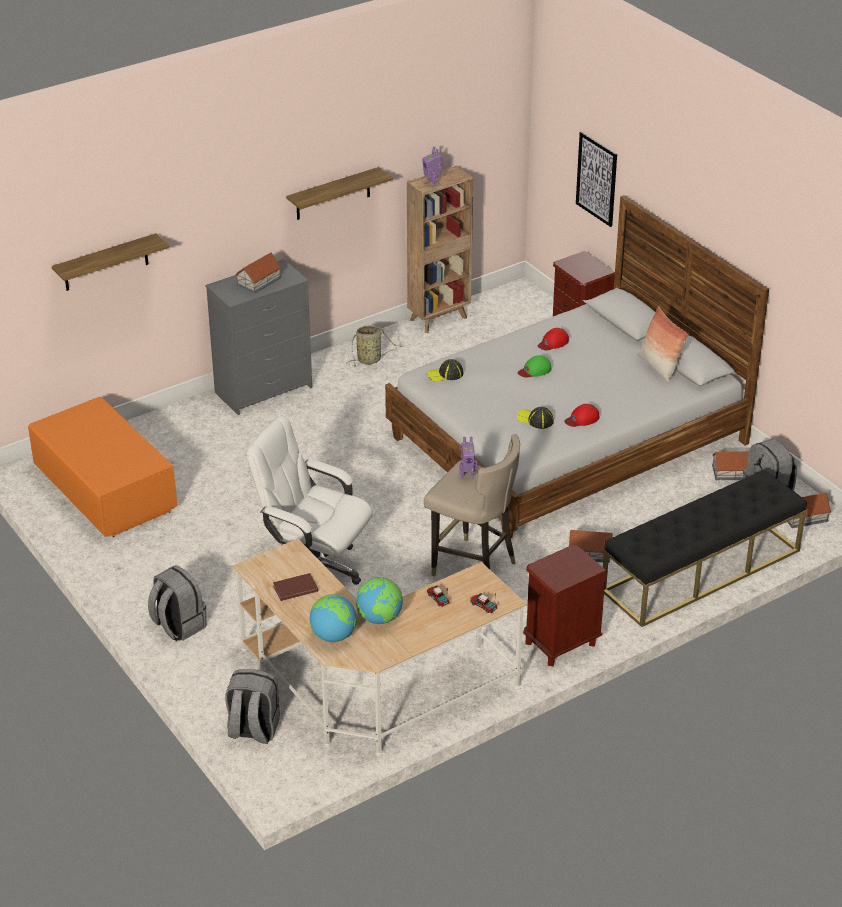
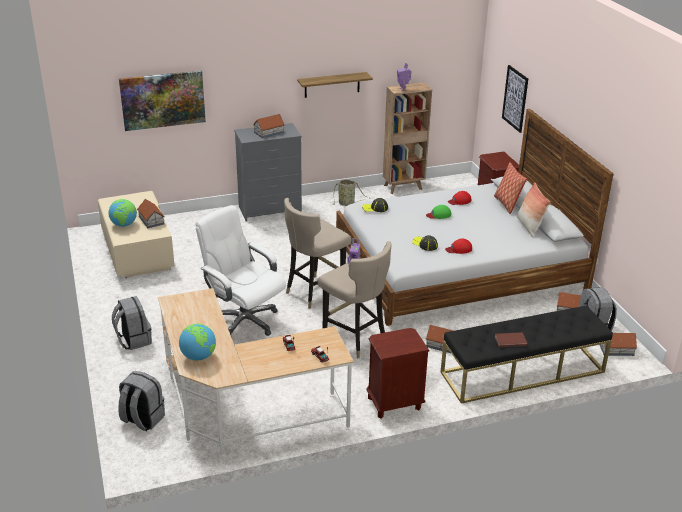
camera: 15 degrees right, 5 degrees down
orange coffee table [28,397,177,537] -> beige coffee table [98,191,175,278]
shelf [52,233,169,291] -> picture [119,71,206,131]
brown book [273,573,318,601] -> brown book moved to [495,332,528,347]
globe [356,577,403,624] -> globe moved to [108,199,137,227]
none -> toy house [137,199,165,228]
none -> beige stool [284,198,351,309]
none -> pillow [494,162,527,214]

